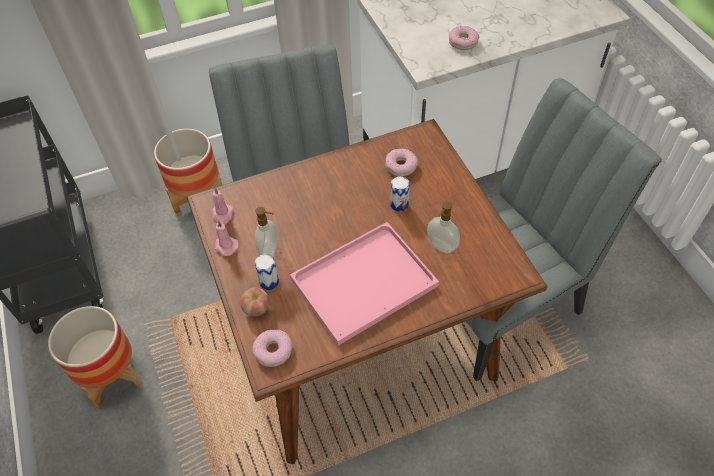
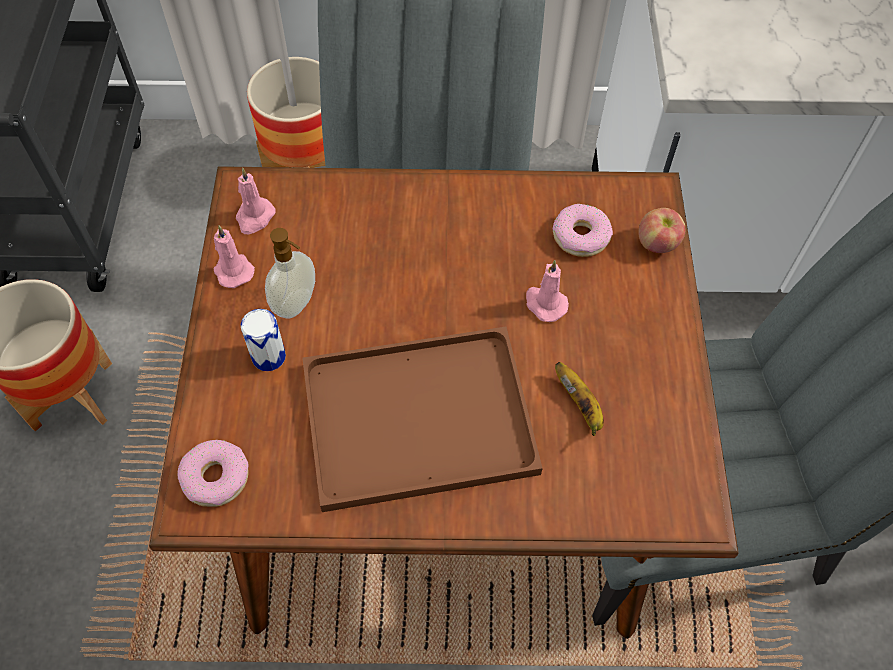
camera: 20 degrees right, 5 degrees up
apple [240,287,270,317] -> apple moved to [639,208,686,253]
pink tray [290,222,439,346] -> brown tray [302,327,543,512]
can [390,176,410,212] -> pink candle [526,260,569,322]
soap dispenser [427,202,460,253] -> banana [555,362,604,436]
donut [449,26,479,50] -> none

